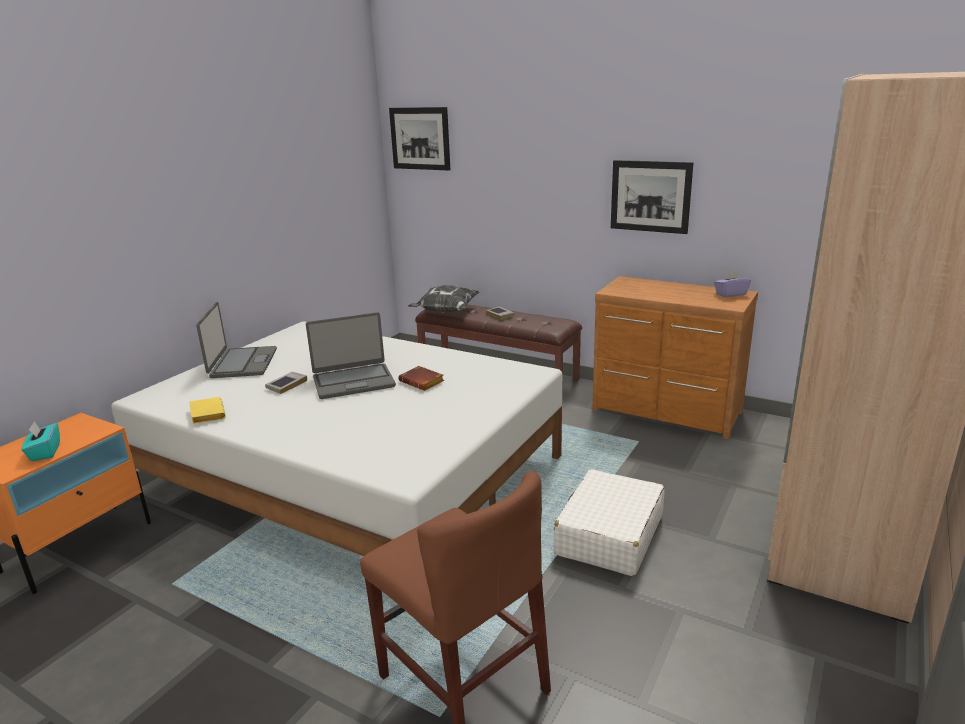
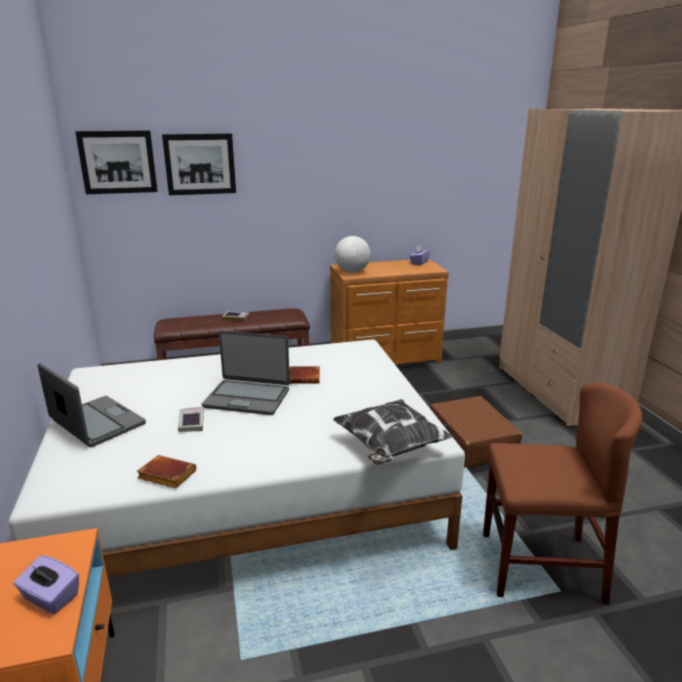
camera: 45 degrees left, 0 degrees up
turquoise tissue box [22,421,60,461] -> purple tissue box [13,555,79,614]
yellow book [189,397,226,424] -> brown book [137,455,196,488]
laptop [306,312,396,399] -> laptop turned 75 degrees clockwise [202,331,290,415]
pillow [408,285,479,313] -> pillow moved to [333,399,453,465]
white suitcase [554,469,665,576] -> brown suitcase [430,396,522,468]
picture [611,160,693,234] -> picture moved to [162,133,236,195]
none -> globe [335,236,371,273]

